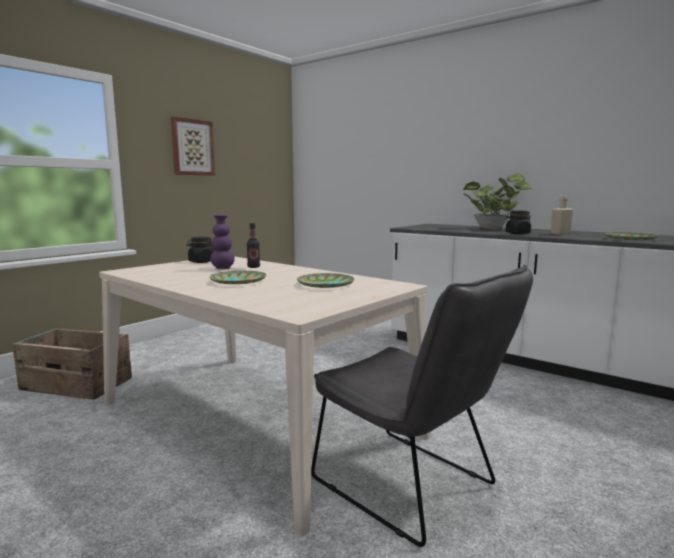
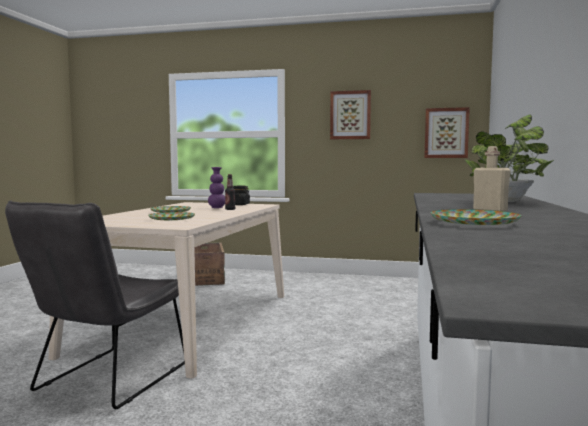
camera: 65 degrees right, 5 degrees down
black jar [505,210,531,234] -> none
none -> picture [424,107,470,158]

